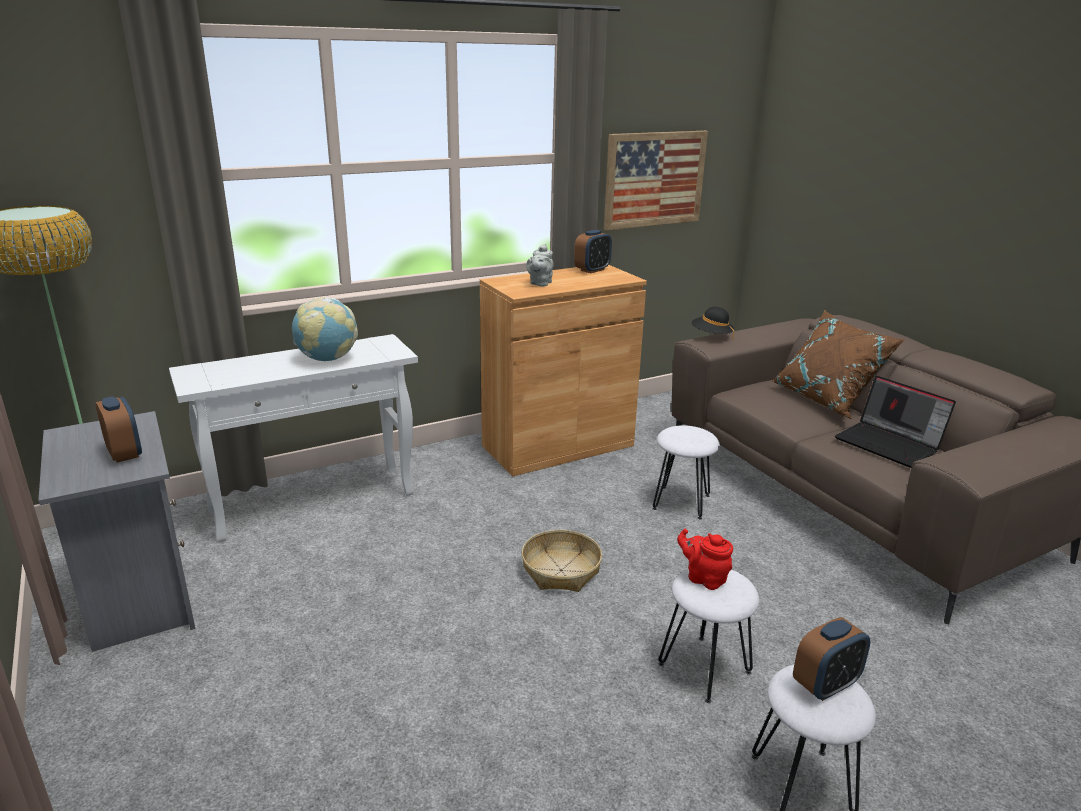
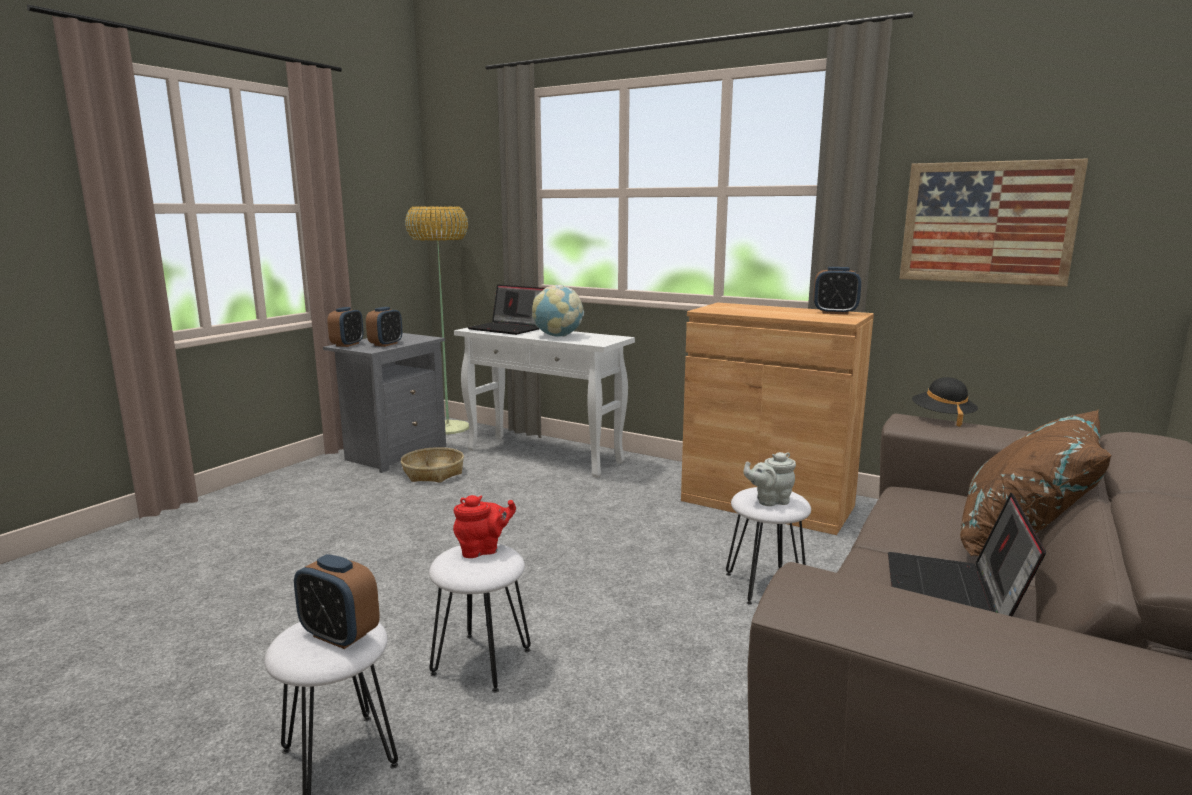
camera: 60 degrees right, 10 degrees down
basket [521,530,602,592] -> basket moved to [401,447,464,483]
grey teapot [526,244,554,286] -> grey teapot moved to [744,452,796,506]
red teapot [677,529,733,590] -> red teapot turned 60 degrees clockwise [453,495,516,558]
none -> alarm clock [327,307,363,347]
none -> laptop [467,285,545,335]

